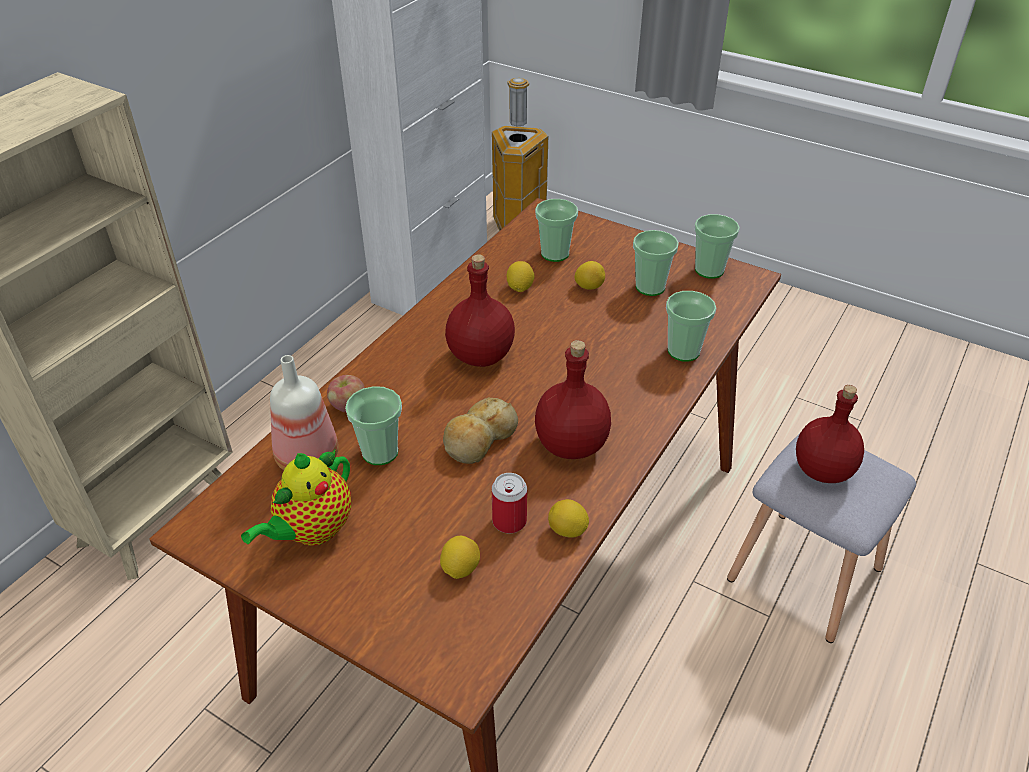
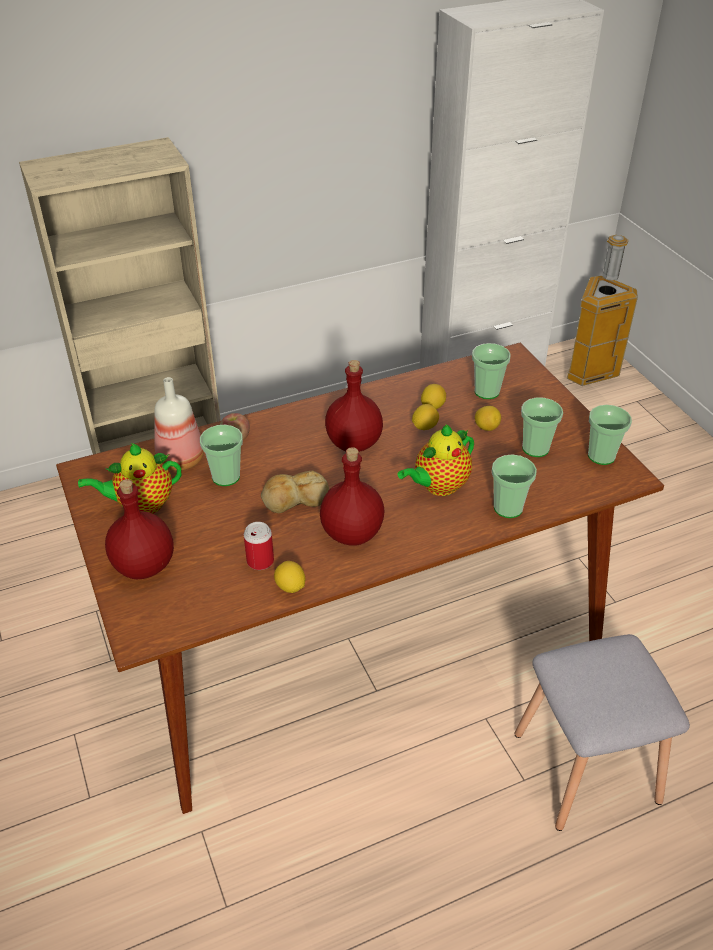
camera: 35 degrees right, 0 degrees up
lemon [440,536,480,579] -> lemon moved to [412,404,439,430]
red bottle [796,385,864,483] -> red bottle moved to [105,479,174,579]
none -> teapot [397,424,474,496]

